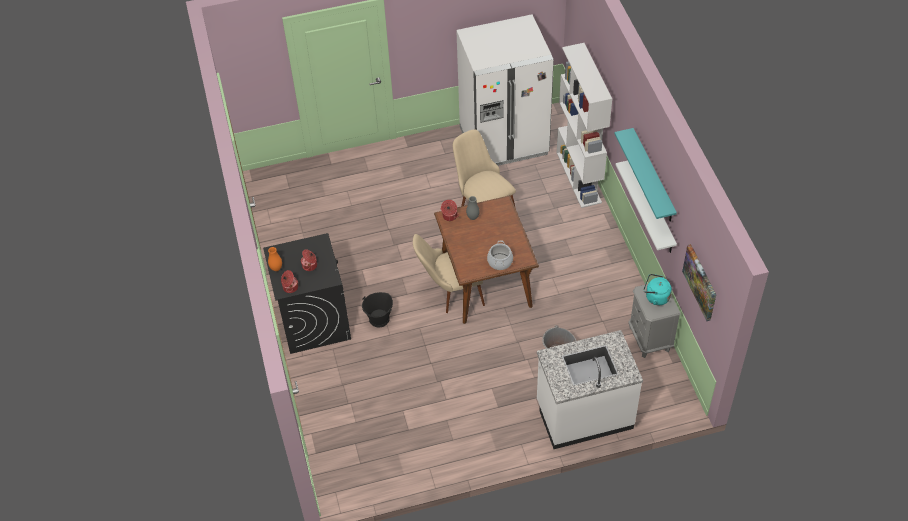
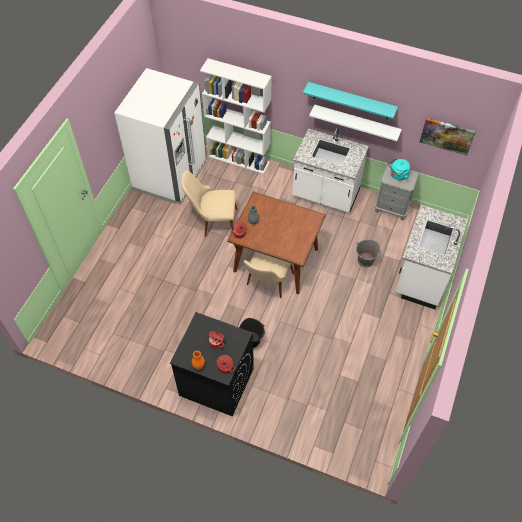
camera: 55 degrees left, 5 degrees up
cooking pot [487,240,513,270] -> none
none -> white counter [292,127,369,213]

